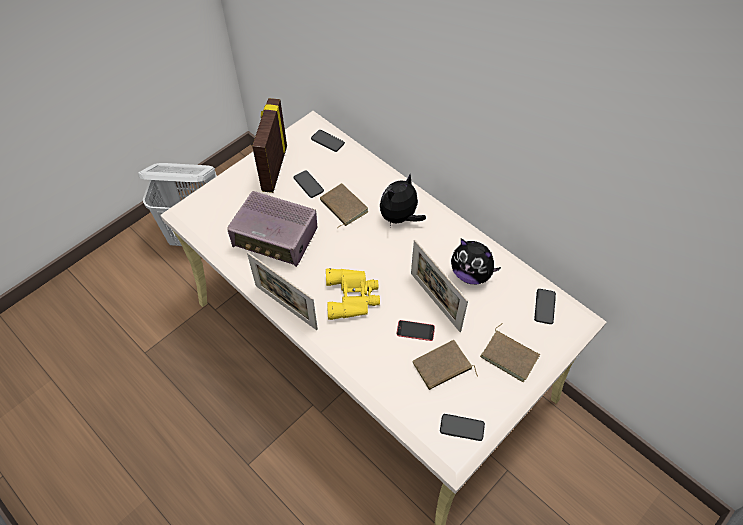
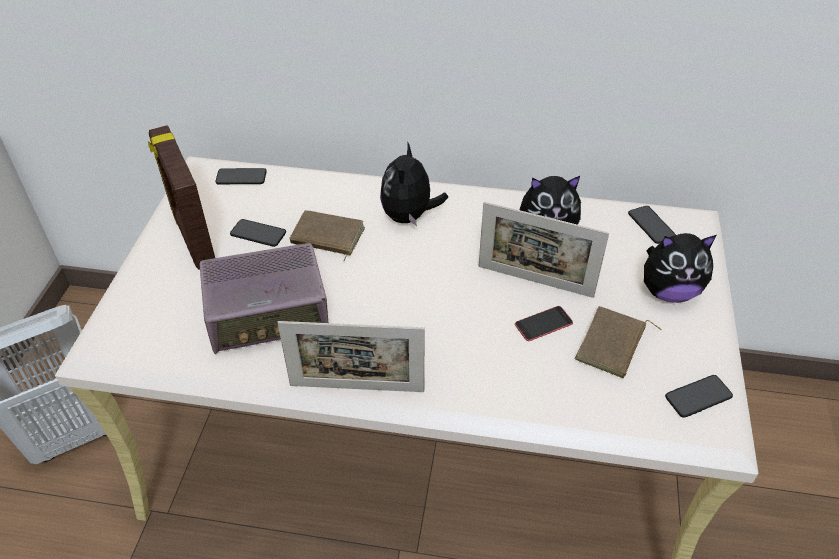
camera: 35 degrees left, 10 degrees down
yellow binoculars [326,268,380,320] -> none
brown book [480,323,540,382] -> plush toy [644,233,717,303]

